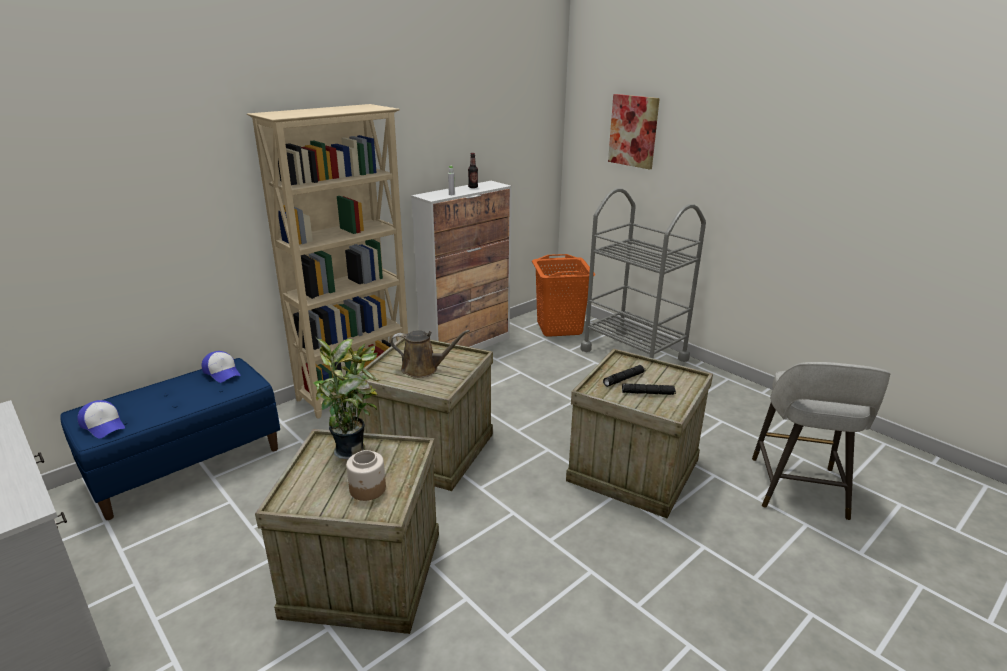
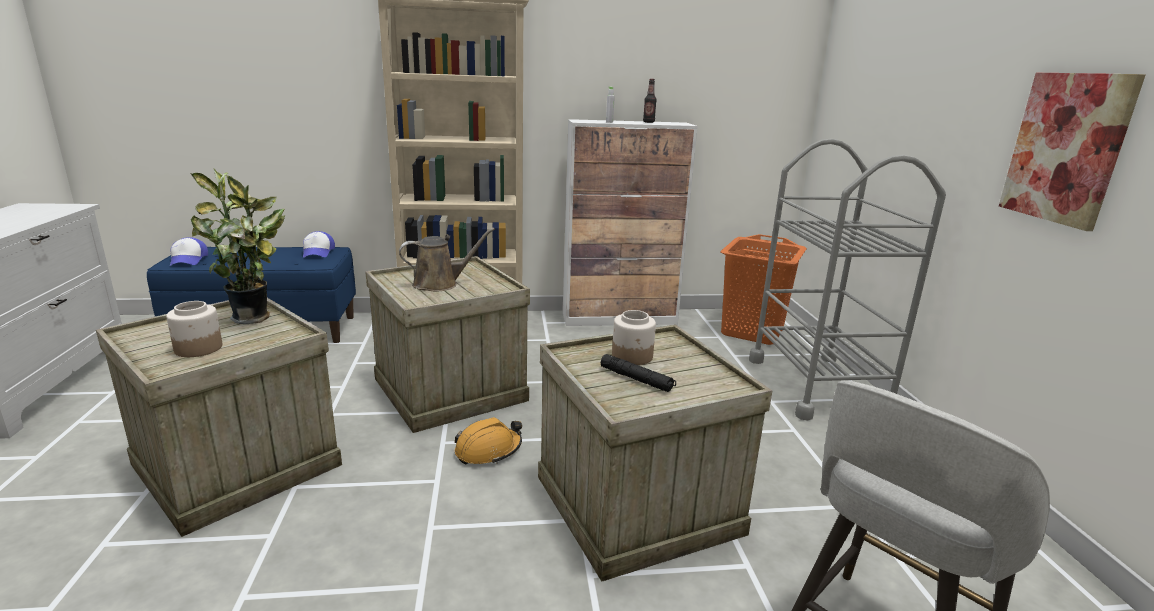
camera: 35 degrees right, 5 degrees down
brown watering can [390,330,470,378] -> brown watering can turned 60 degrees counterclockwise [399,228,495,291]
black flashlight [603,365,645,387] -> jar [612,310,656,365]
picture [608,94,660,170] -> picture moved to [999,73,1146,231]
none -> orange hard hat [455,417,522,464]

